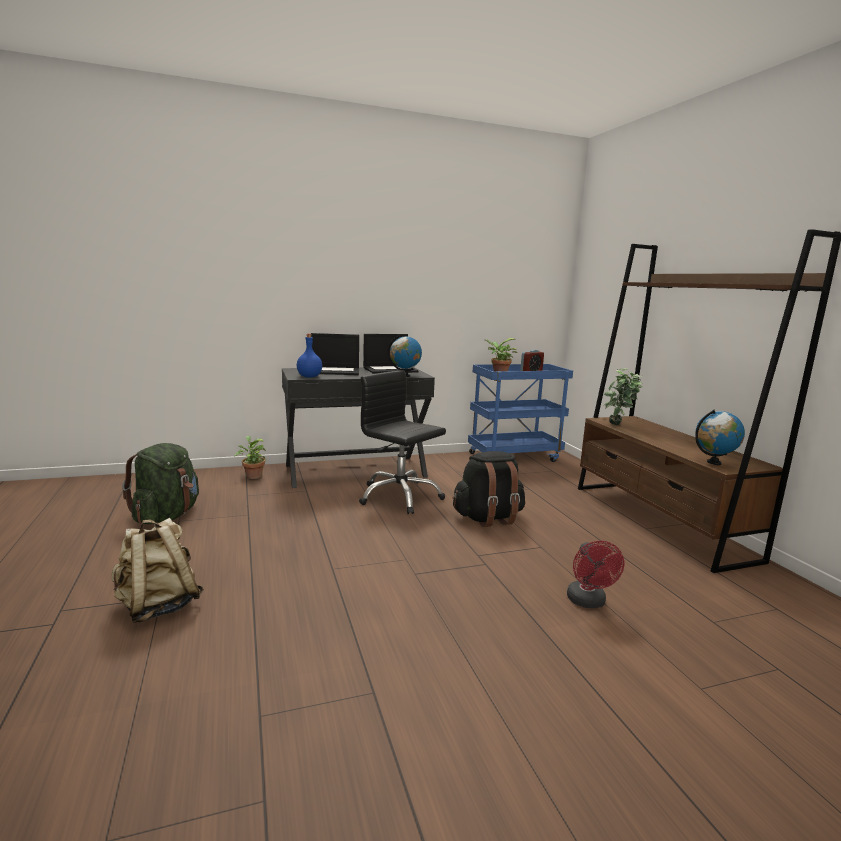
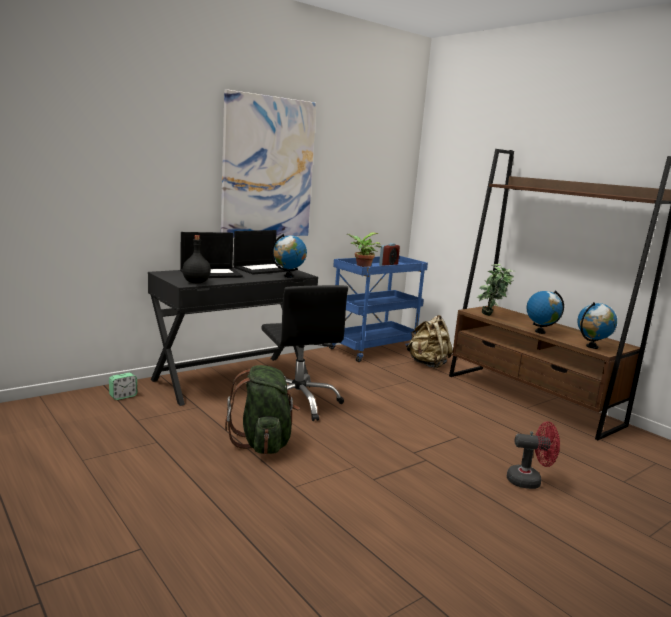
camera: 20 degrees left, 0 degrees up
beige backpack [112,518,204,623] -> beige backpack moved to [407,315,453,368]
green backpack [122,443,199,524] -> green backpack moved to [225,365,300,454]
potted plant [234,436,266,479] -> alarm clock [109,373,137,400]
blue bottle [297,334,322,378] -> black bottle [182,235,211,283]
black office chair [359,370,446,514] -> black office chair turned 135 degrees counterclockwise [261,285,348,421]
black backpack [453,451,525,527] -> none
red fan [567,541,625,608] -> red fan turned 60 degrees counterclockwise [507,421,560,489]
none -> picture [221,90,317,238]
none -> globe [526,291,564,334]

